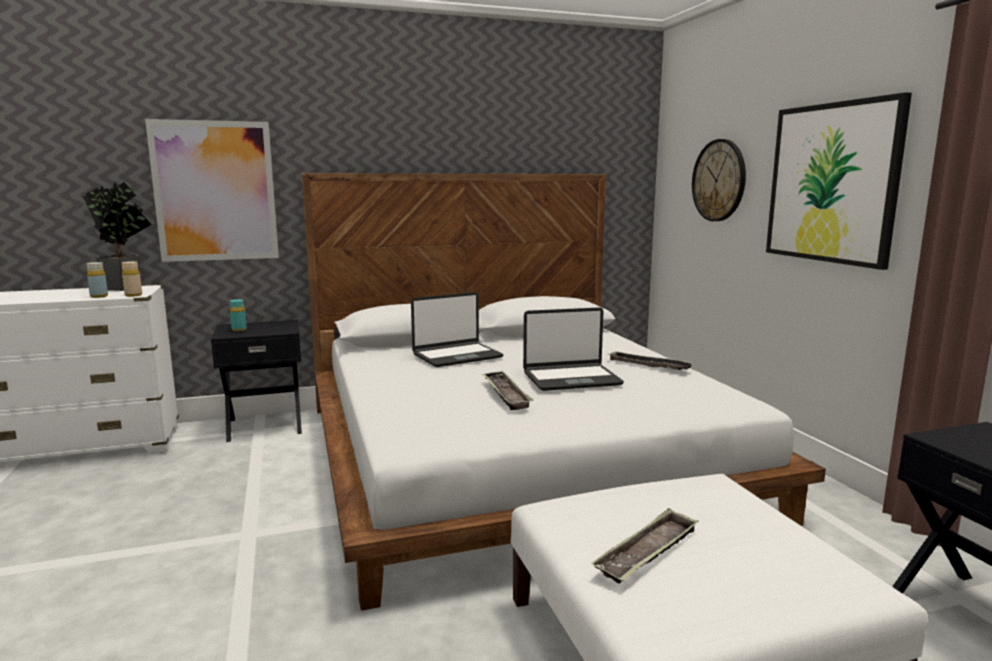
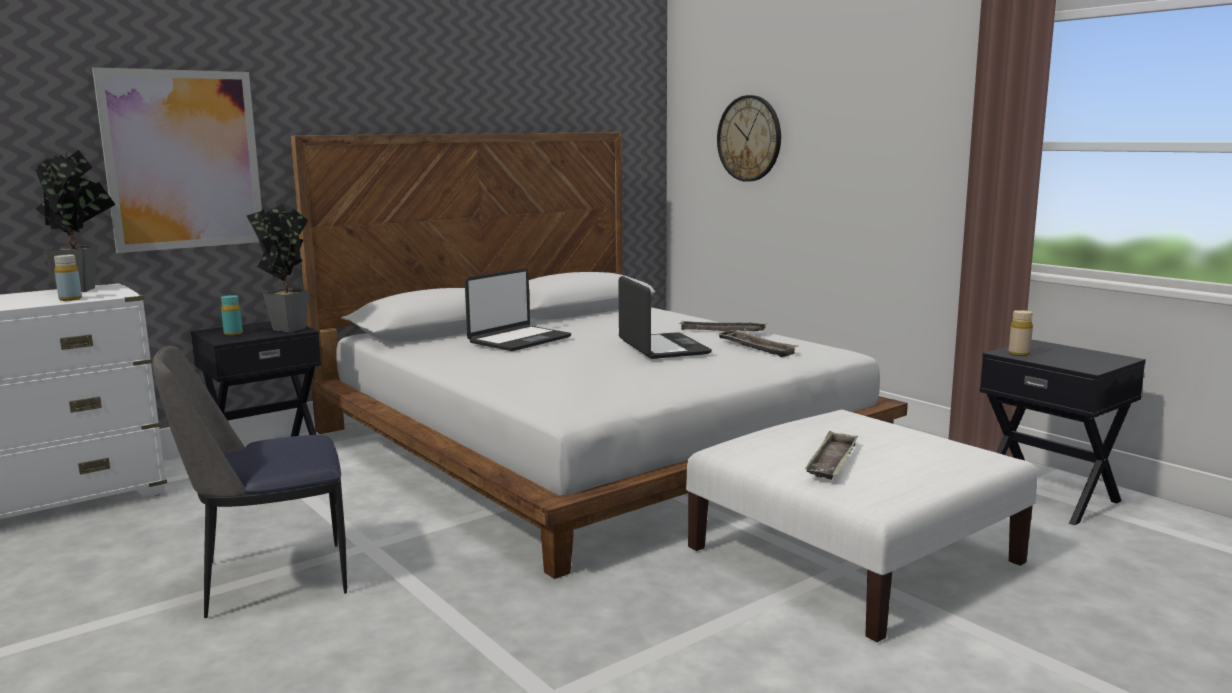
camera: 20 degrees left, 0 degrees up
beige bottle [122,261,142,297] -> beige bottle moved to [1009,310,1033,356]
tray [482,371,533,410] -> tray moved to [717,330,798,357]
laptop [523,307,624,391] -> laptop turned 75 degrees counterclockwise [618,276,712,359]
picture [766,92,912,270] -> none
none -> chair [153,346,347,618]
none -> potted plant [247,204,310,332]

